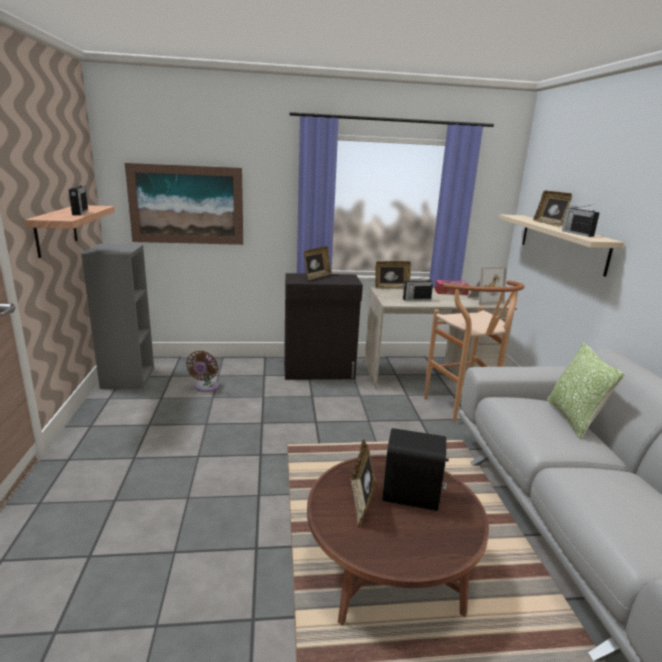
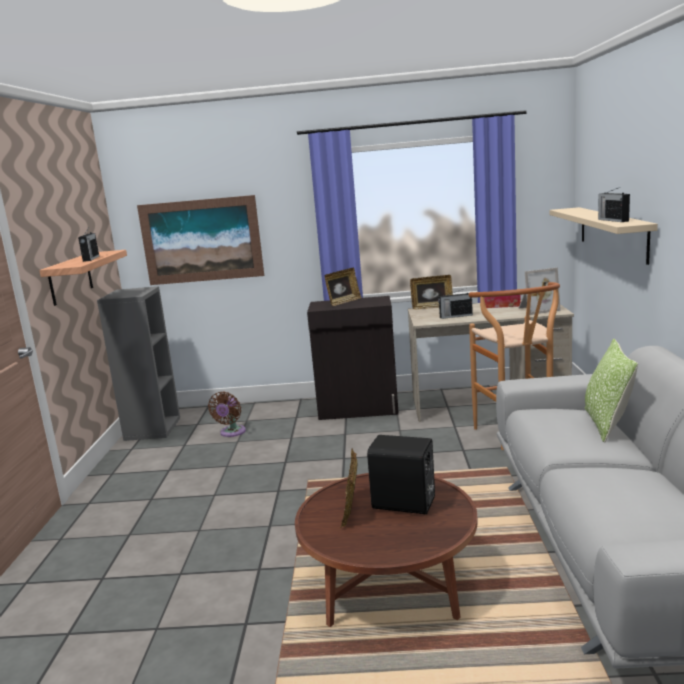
camera: 10 degrees right, 5 degrees down
picture frame [533,190,572,227] -> none

